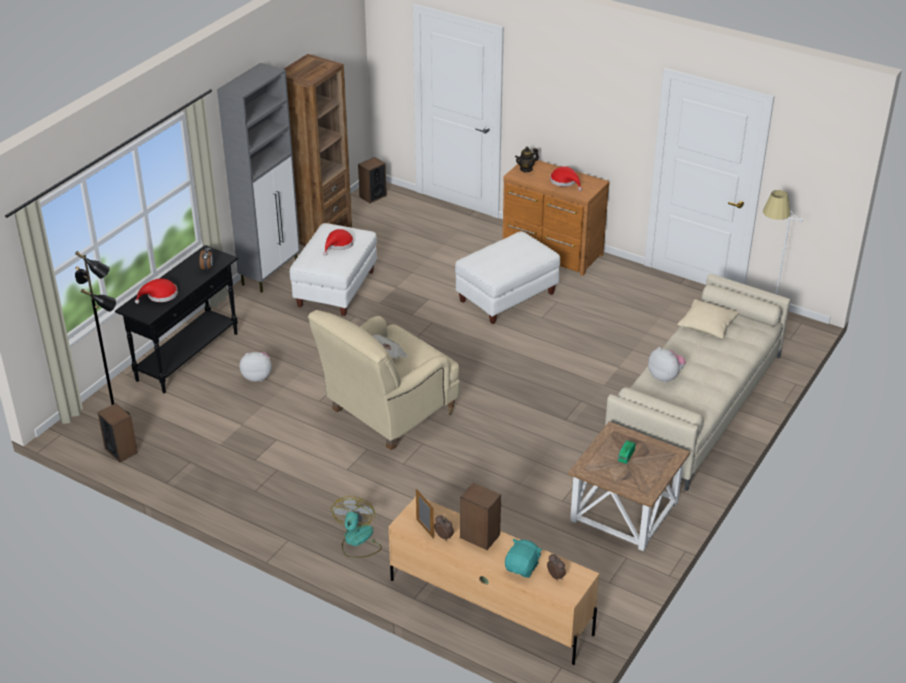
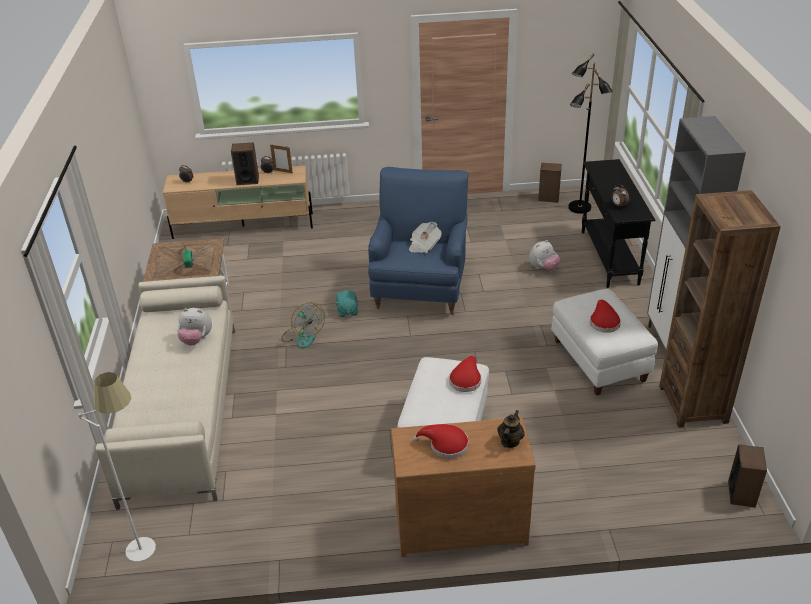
camera: 145 degrees right, 0 degrees up
red hat [135,279,178,304] -> red hat moved to [449,356,481,392]
beige armchair [308,310,460,450] -> blue armchair [368,167,469,315]
fan [331,496,382,558] -> fan moved to [281,302,325,348]
turquoise plush toy [505,538,542,578] -> turquoise plush toy moved to [336,290,359,317]
beige pillow [677,299,739,339] -> none

